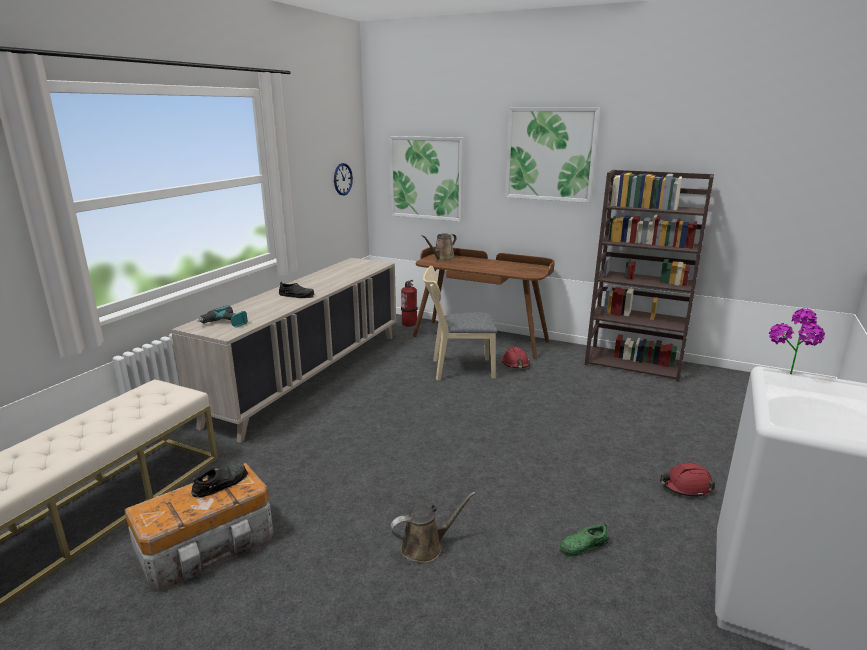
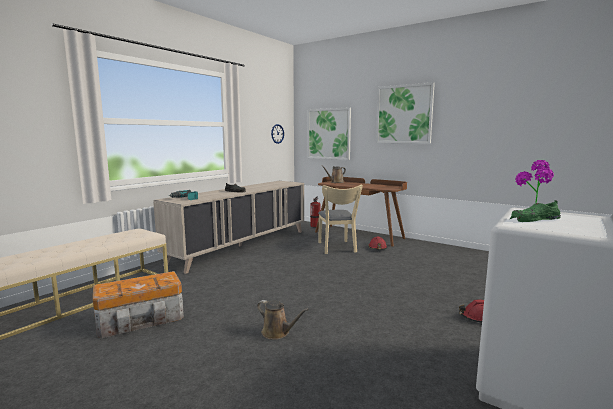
camera: 10 degrees right, 10 degrees down
black shoe [191,463,248,498] -> none
brown watering can [390,492,476,563] -> brown watering can turned 45 degrees clockwise [257,300,309,340]
beige chair [423,266,497,381] -> beige chair turned 105 degrees counterclockwise [318,184,363,254]
green shoe [558,523,610,557] -> green shoe moved to [509,200,561,222]
brown bookcase [585,170,714,382] -> none

